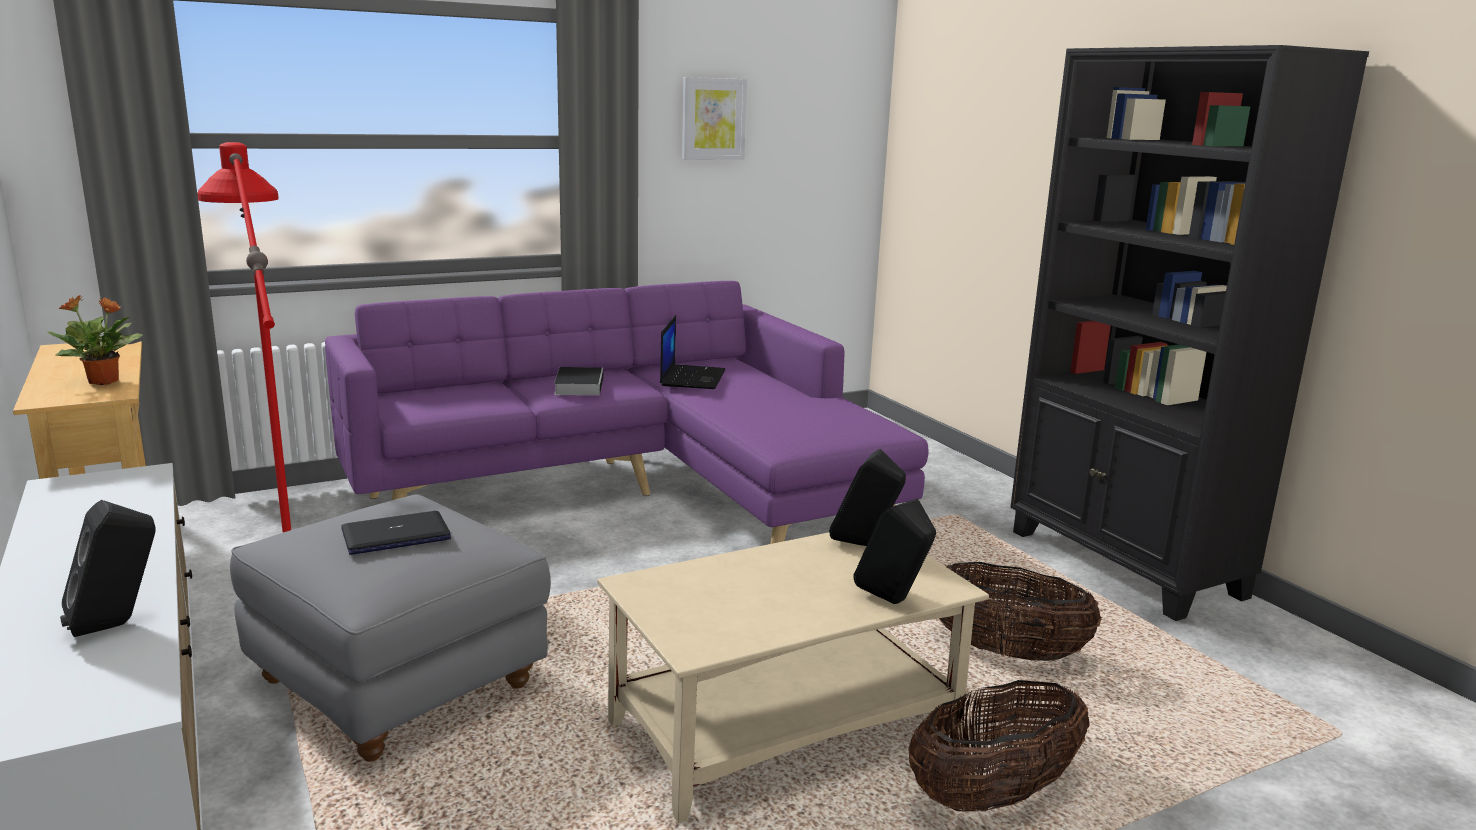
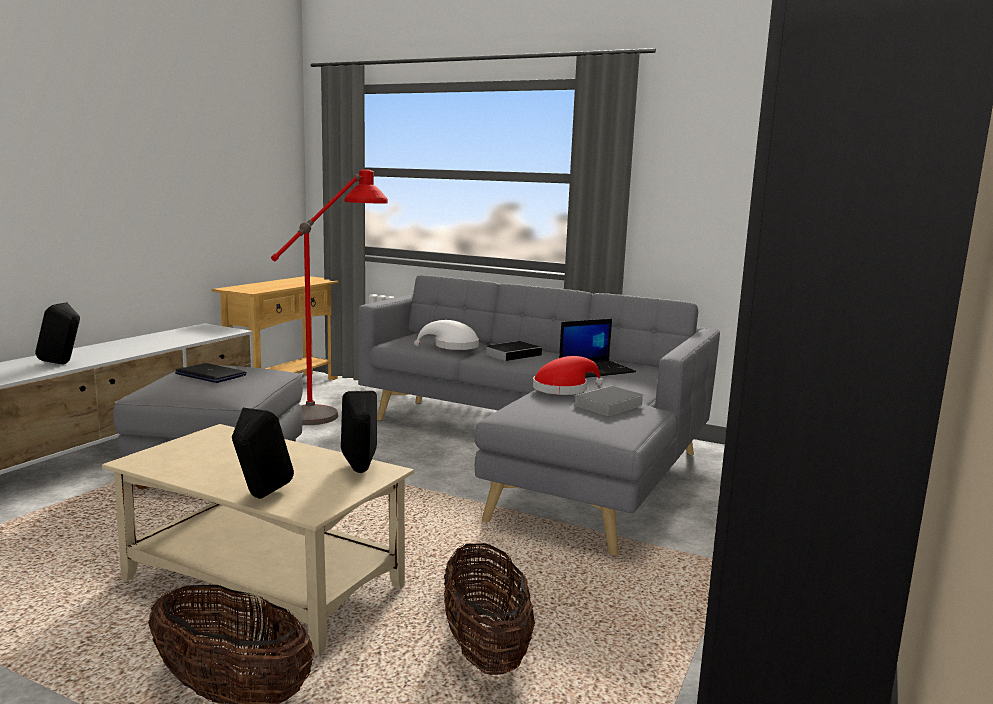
camera: 55 degrees right, 5 degrees down
potted plant [47,295,143,385] -> none
purple sofa [325,281,929,544] -> grey sofa [358,275,720,555]
picture [682,77,747,160] -> none
none -> white hat [414,320,479,350]
none -> red hat [533,356,604,395]
none -> book [568,386,644,416]

